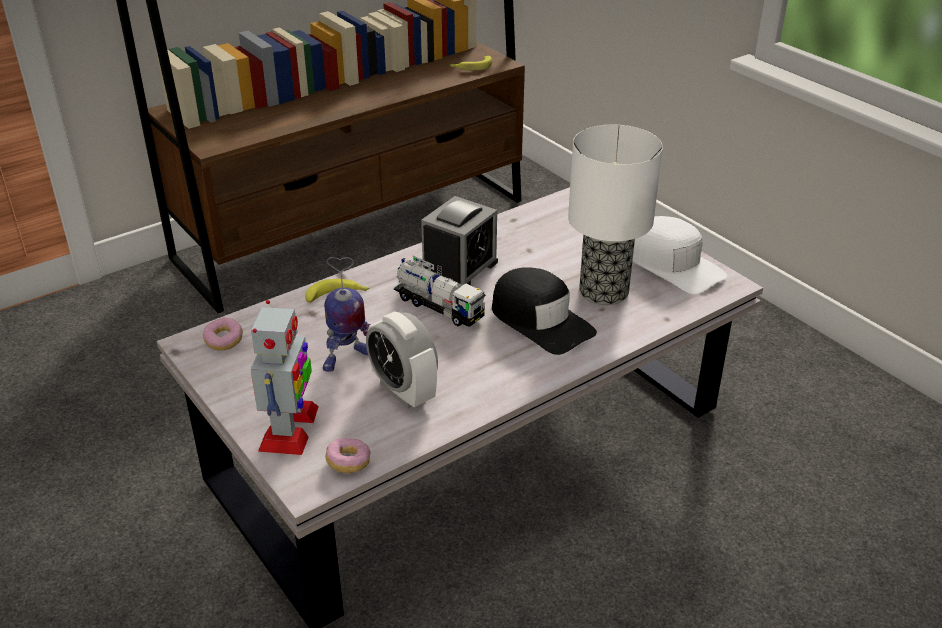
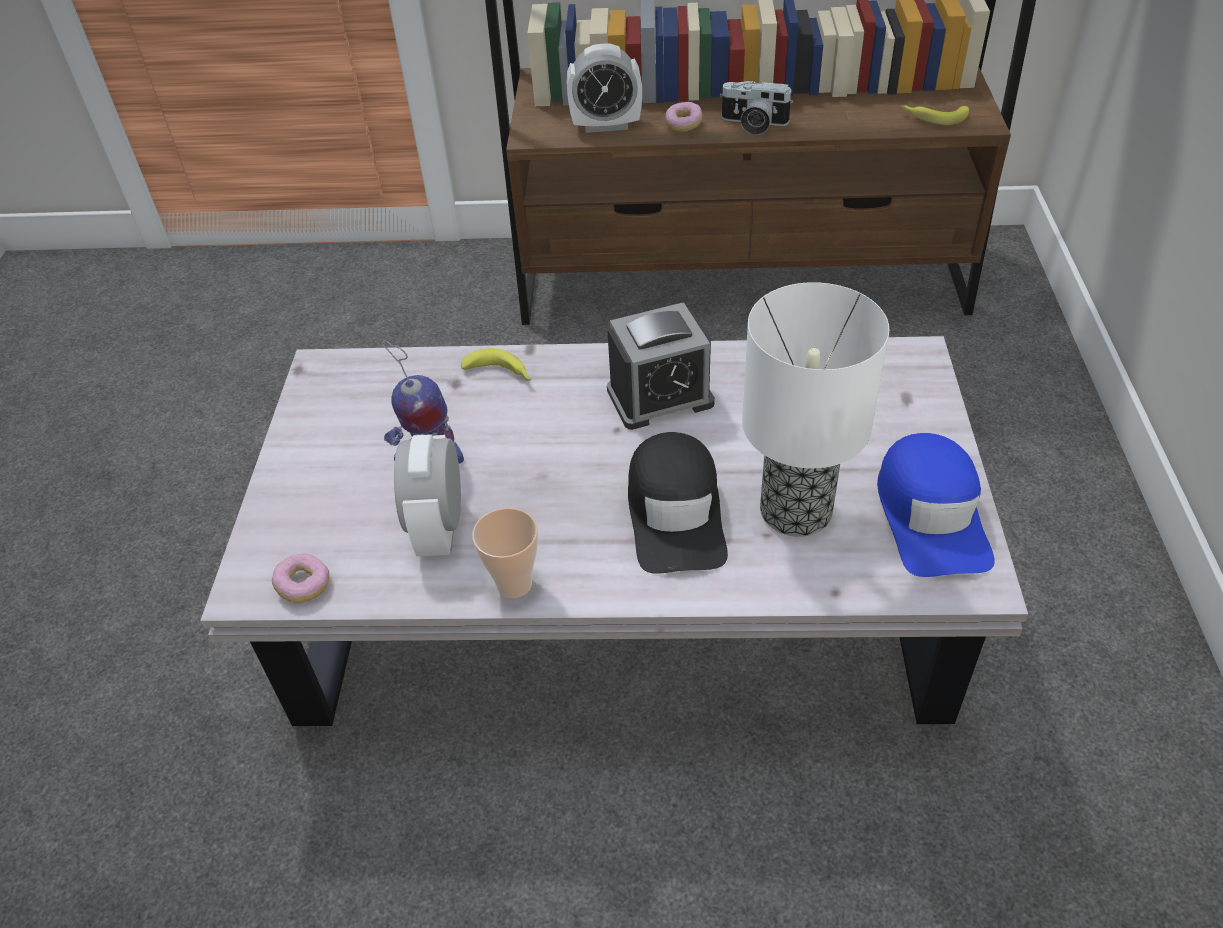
camera: 40 degrees right, 10 degrees up
donut [203,318,243,351] -> donut moved to [665,102,703,132]
toy robot [251,300,319,455] -> none
toy truck [394,256,486,327] -> none
white cap [632,216,727,294] -> blue cap [877,433,995,577]
none -> cup [472,508,538,598]
none -> alarm clock [566,44,642,133]
none -> camera [720,81,793,135]

